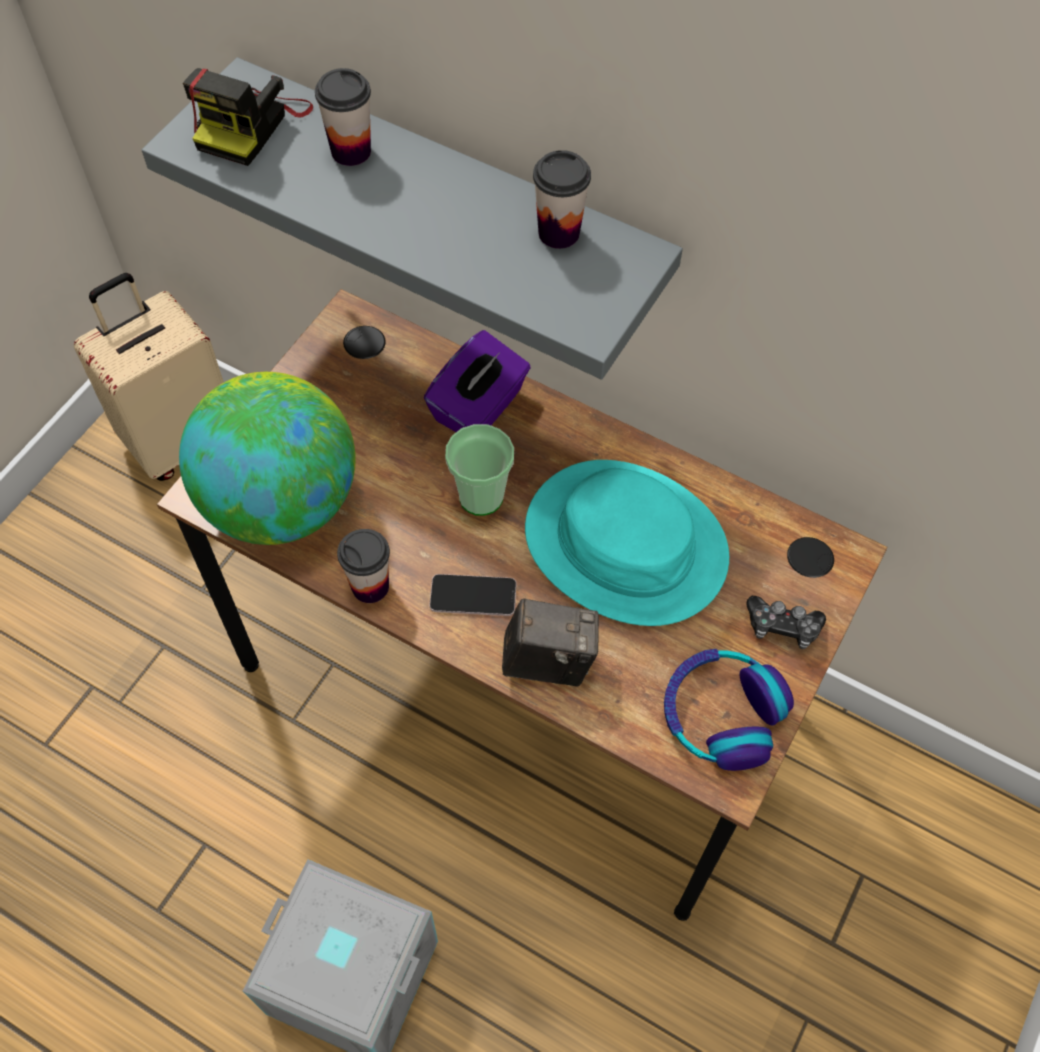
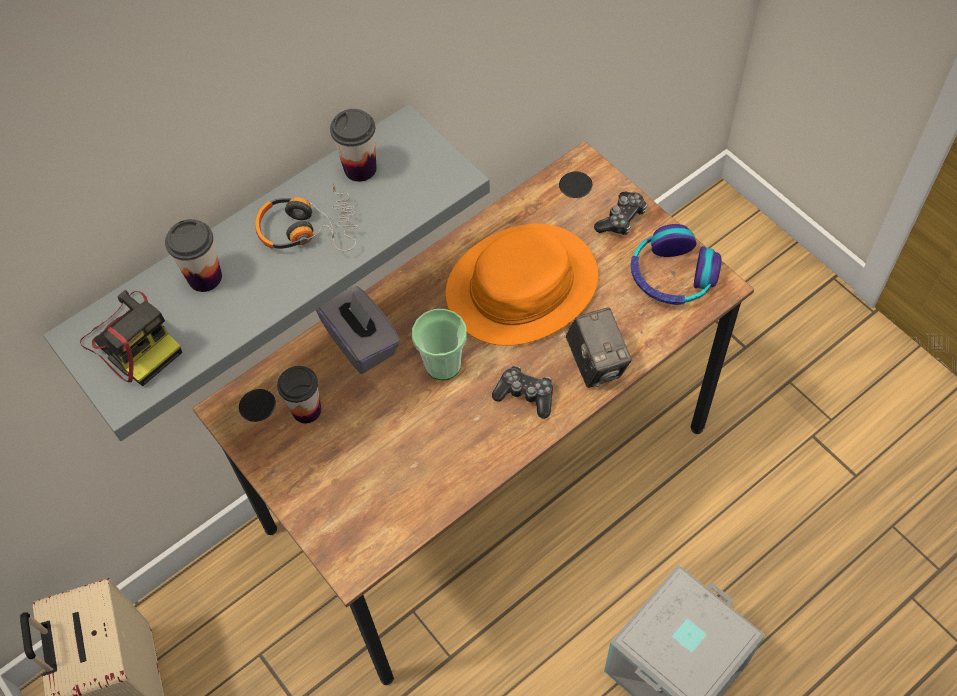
camera: 65 degrees left, 0 degrees up
globe [179,372,356,545] -> none
cup [337,529,390,603] -> cup moved to [277,366,321,424]
purple tissue box [424,330,531,432] -> grey tissue box [316,286,401,374]
phone [430,574,516,616] -> game controller [492,365,553,419]
camera [502,598,599,686] -> camera turned 135 degrees clockwise [566,307,632,388]
turquoise hat [525,460,729,626] -> orange hat [445,223,599,346]
none -> headphones [255,183,358,251]

